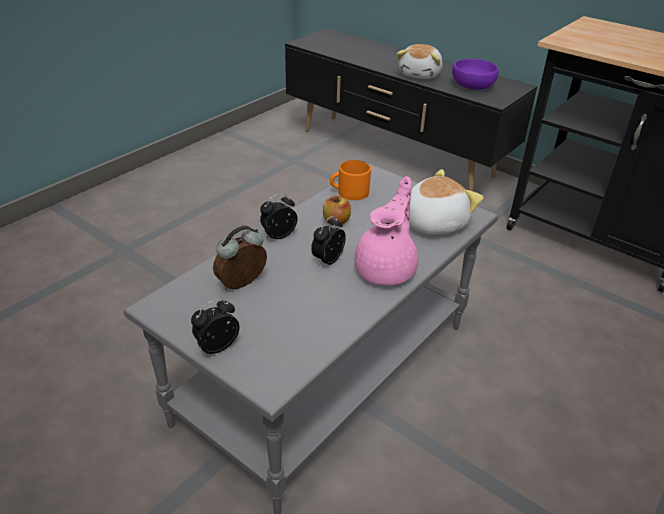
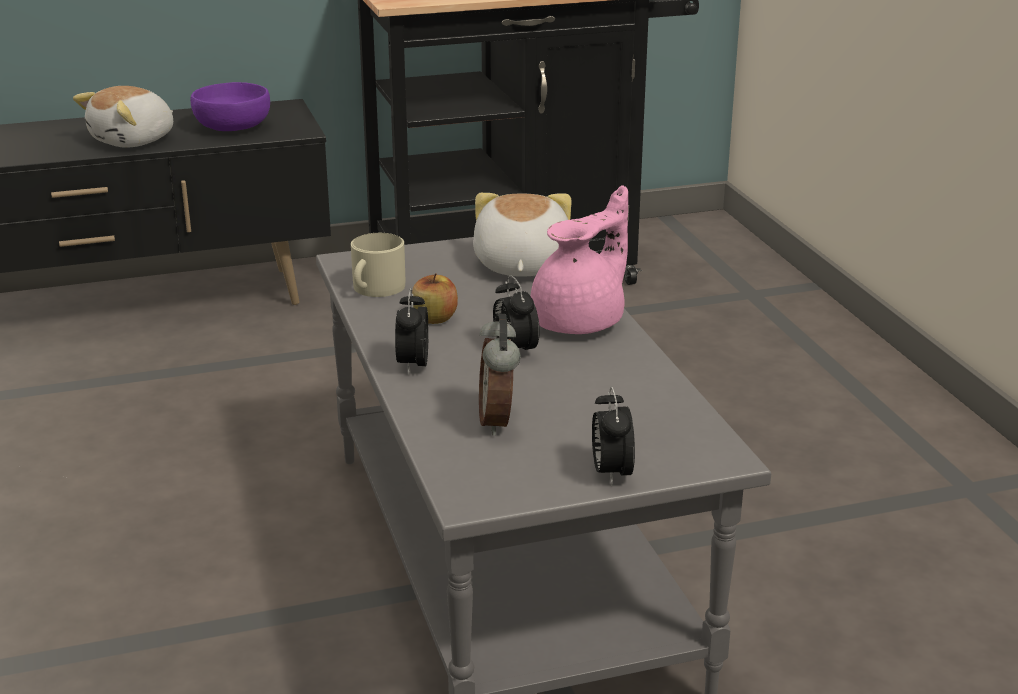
camera: 55 degrees left, 10 degrees down
orange mug [330,160,371,200] -> beige mug [351,233,405,297]
pink teapot [355,176,418,285] -> pink teapot turned 75 degrees clockwise [531,185,628,334]
plush toy [397,44,443,79] -> plush toy turned 75 degrees clockwise [73,86,173,148]

